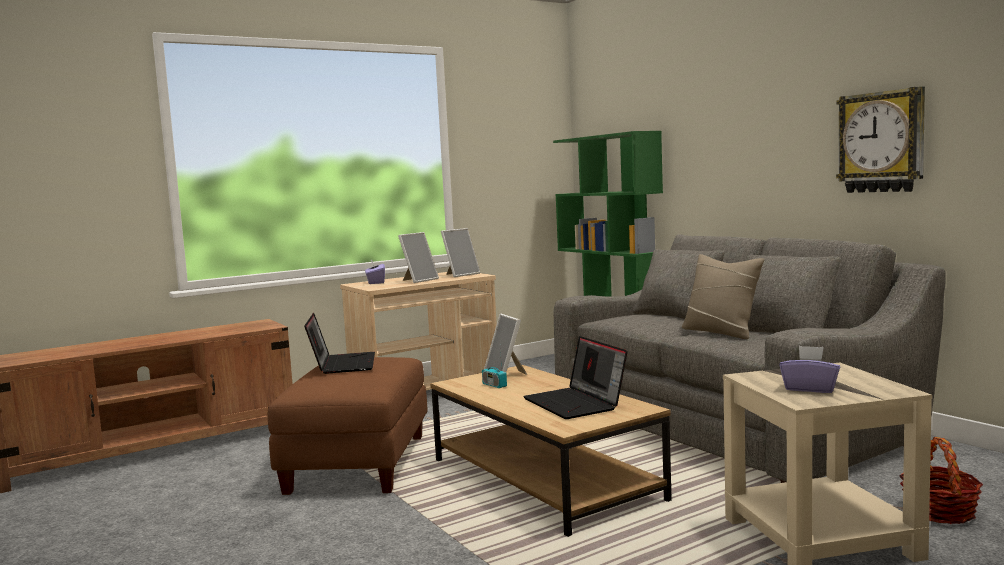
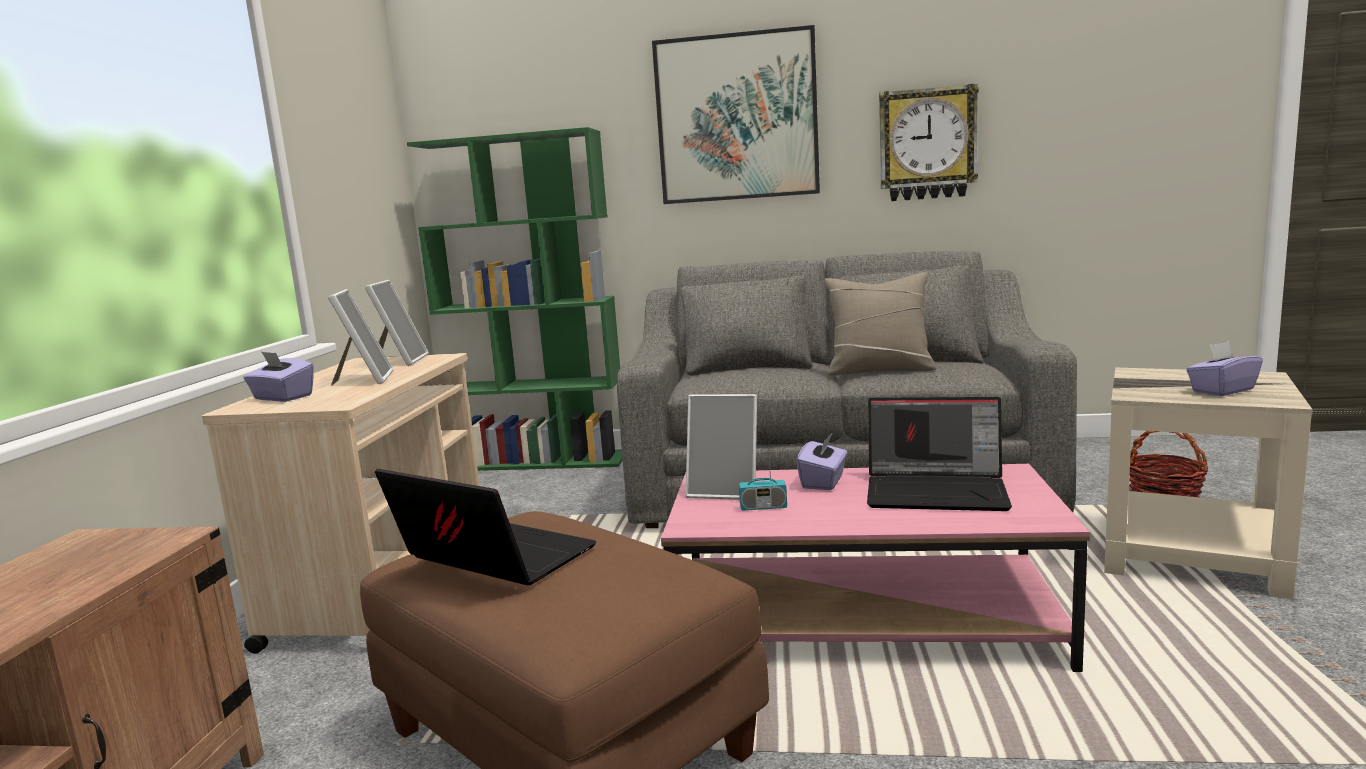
camera: 50 degrees left, 5 degrees up
brown coffee table [430,365,672,537] -> pink coffee table [661,464,1090,672]
none -> picture [652,25,820,204]
none -> purple tissue box [797,434,847,490]

